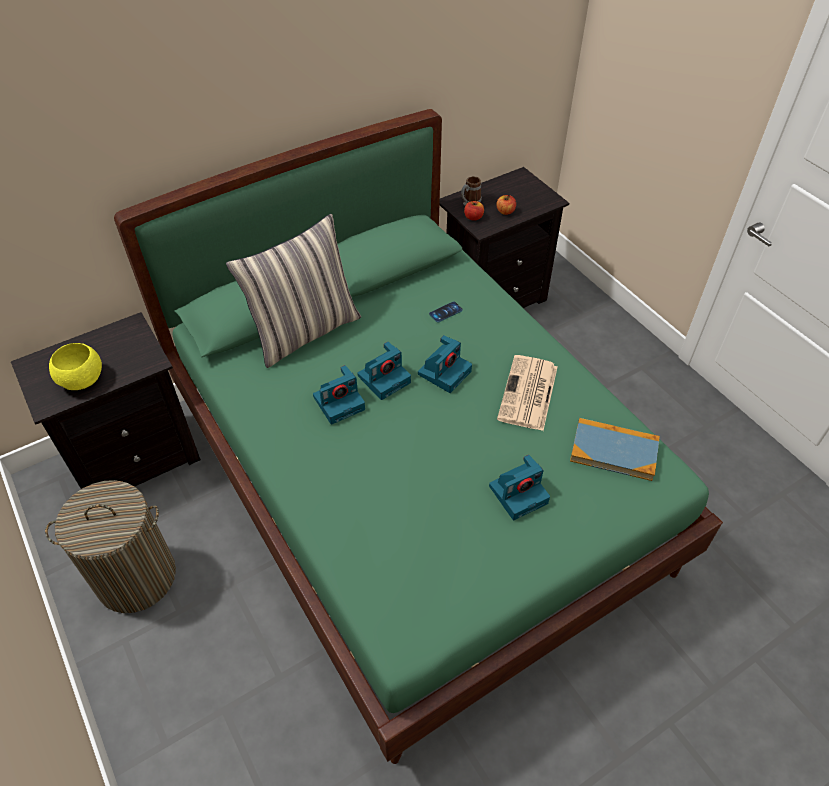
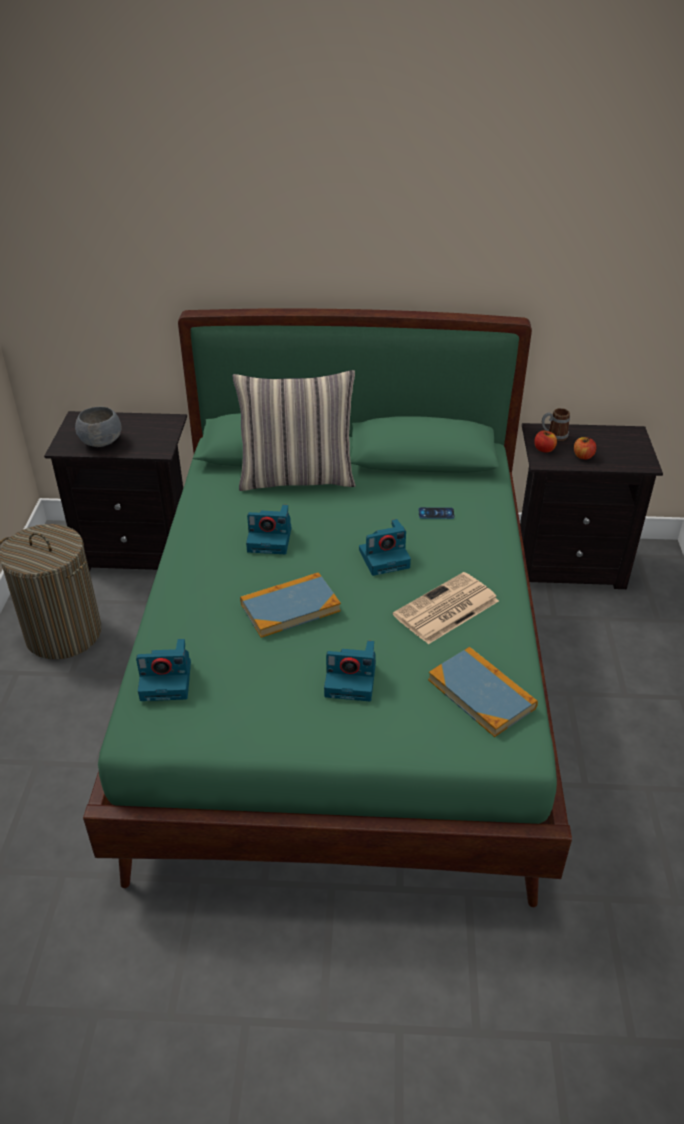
camera: 35 degrees right, 10 degrees down
yellow bowl [49,343,102,390] -> grey bowl [75,407,121,447]
camera [357,342,411,400] -> camera moved to [136,639,191,701]
none -> book [240,572,341,638]

